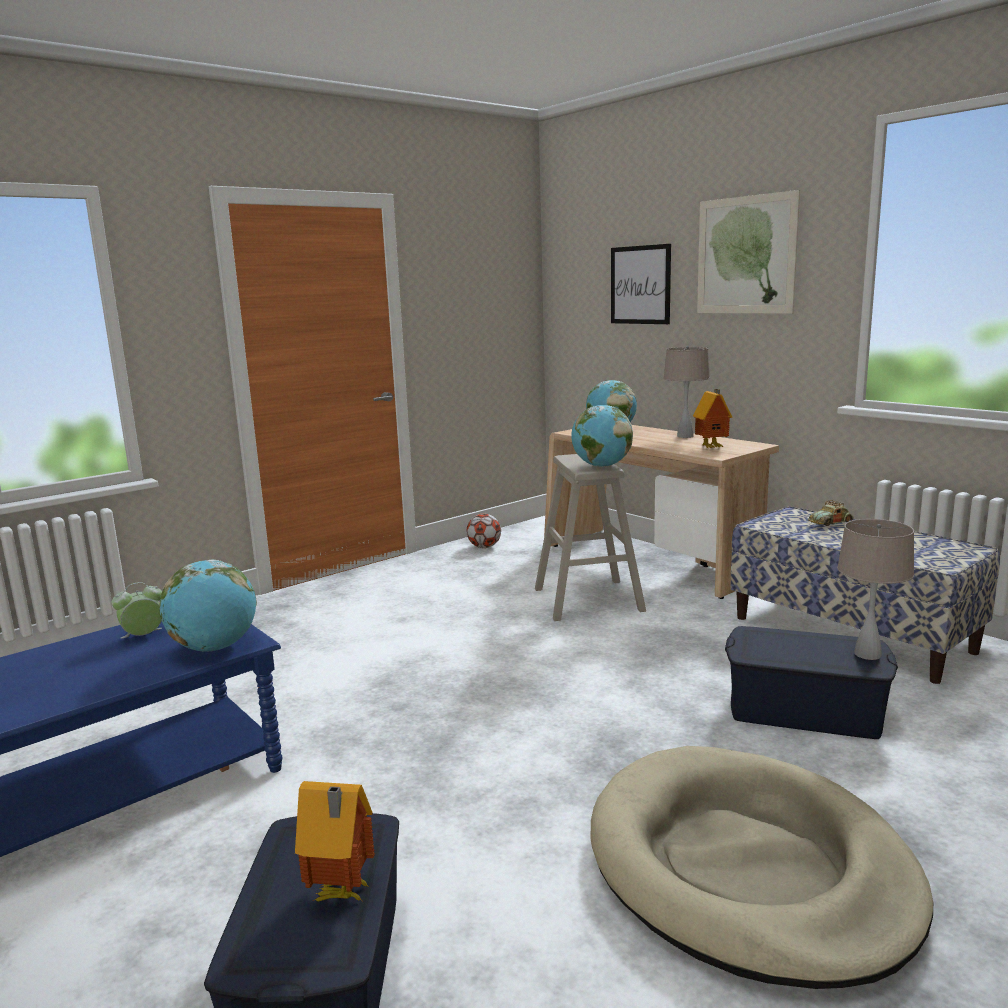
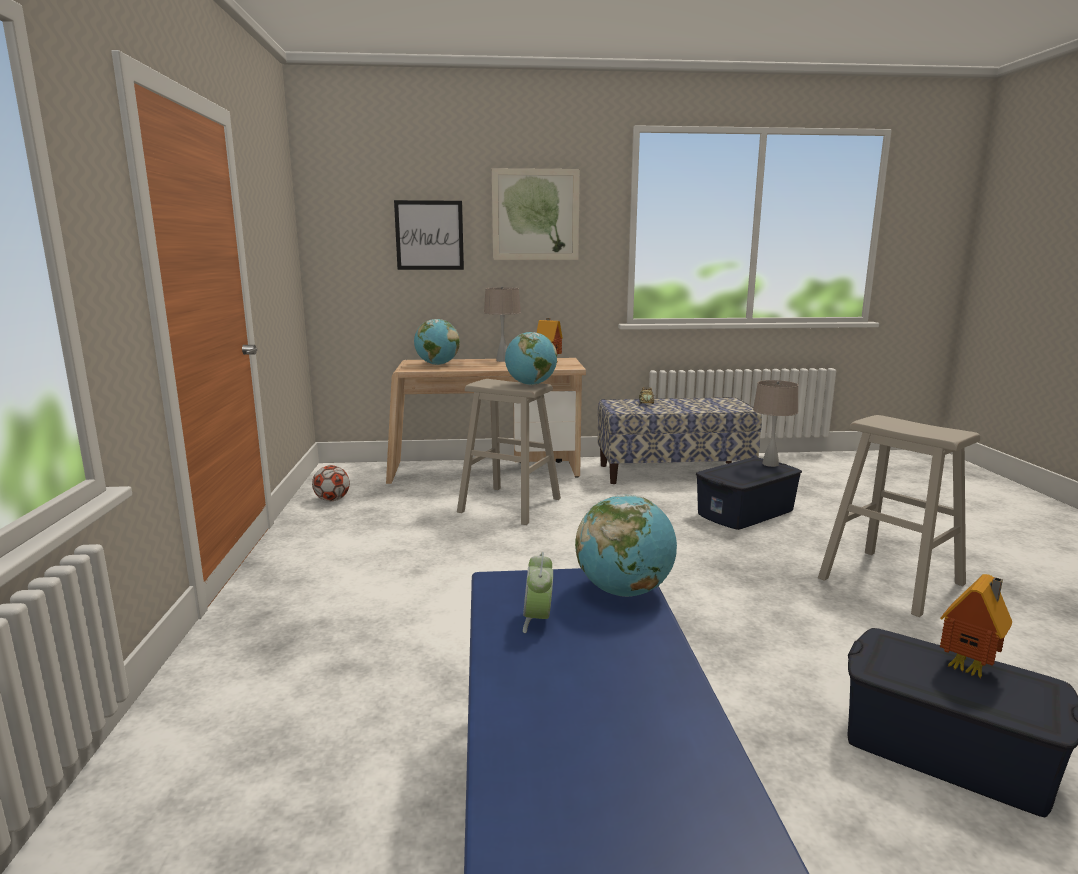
camera: 55 degrees left, 0 degrees up
beige dog bed [591,746,933,989] -> beige stool [818,415,980,617]

